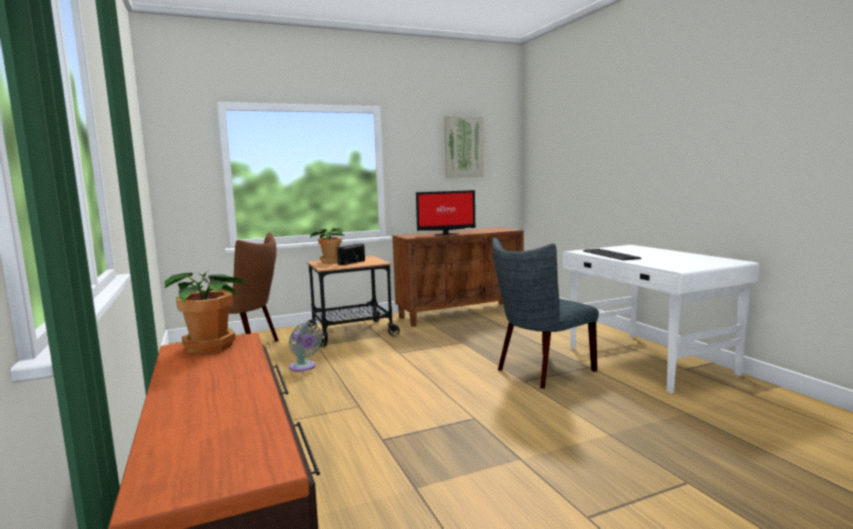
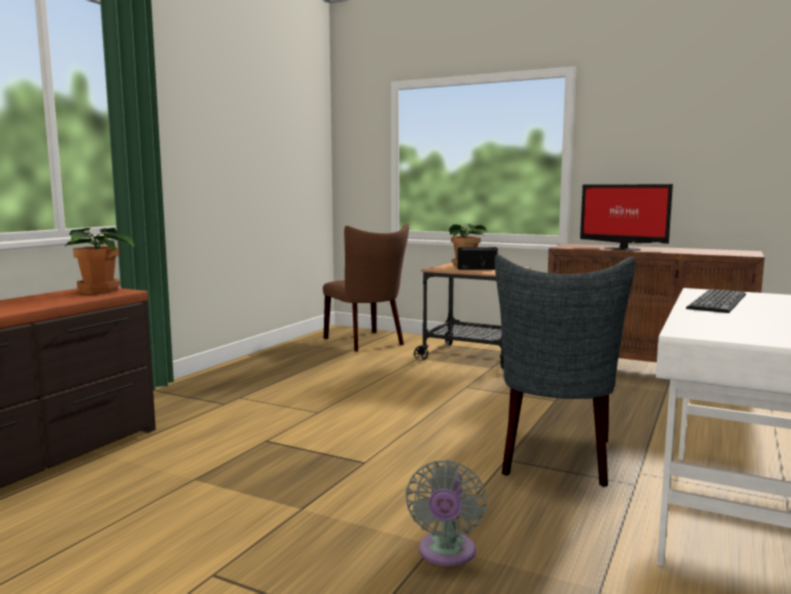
camera: 50 degrees right, 0 degrees up
grey fan [289,322,322,372] -> grey fan moved to [405,460,487,566]
picture [444,116,484,178] -> none
grey chair [492,237,599,389] -> grey chair turned 90 degrees counterclockwise [495,254,636,487]

